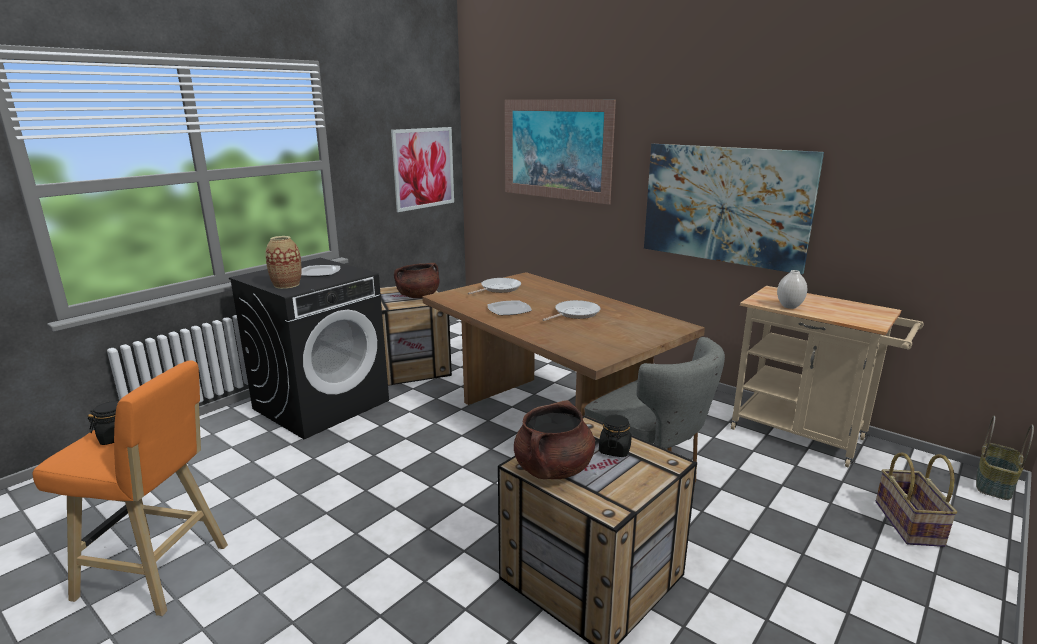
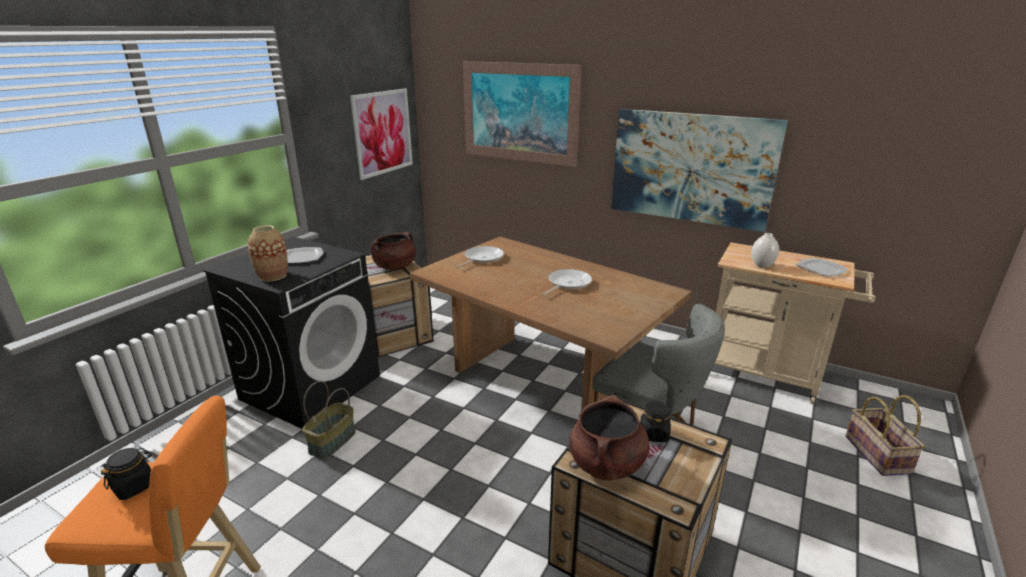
camera: 10 degrees left, 5 degrees up
plate [488,300,532,315] -> plate moved to [796,258,848,276]
basket [976,416,1034,500] -> basket moved to [302,381,356,459]

